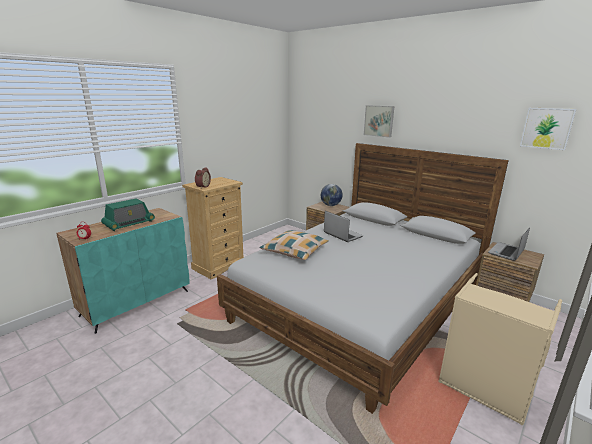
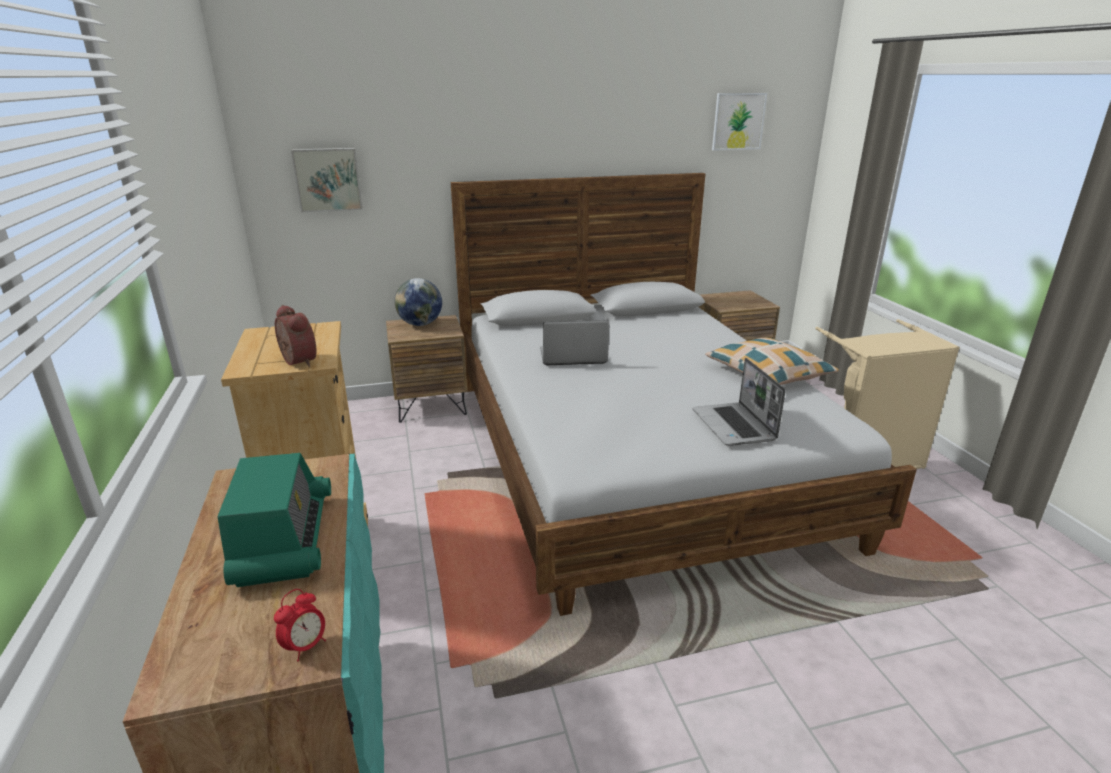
camera: 55 degrees left, 5 degrees up
pillow [260,230,329,260] -> pillow moved to [705,338,839,385]
picture [364,105,395,138] -> picture moved to [291,148,362,212]
laptop [488,227,530,261] -> laptop moved to [692,358,785,446]

